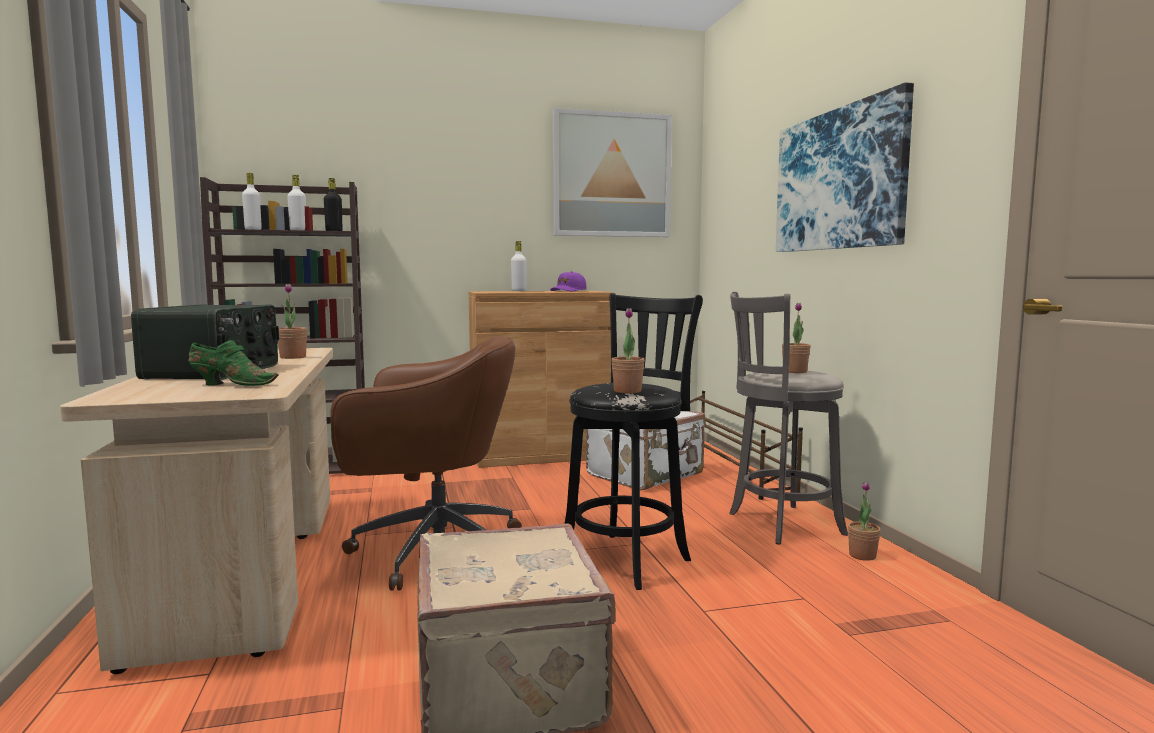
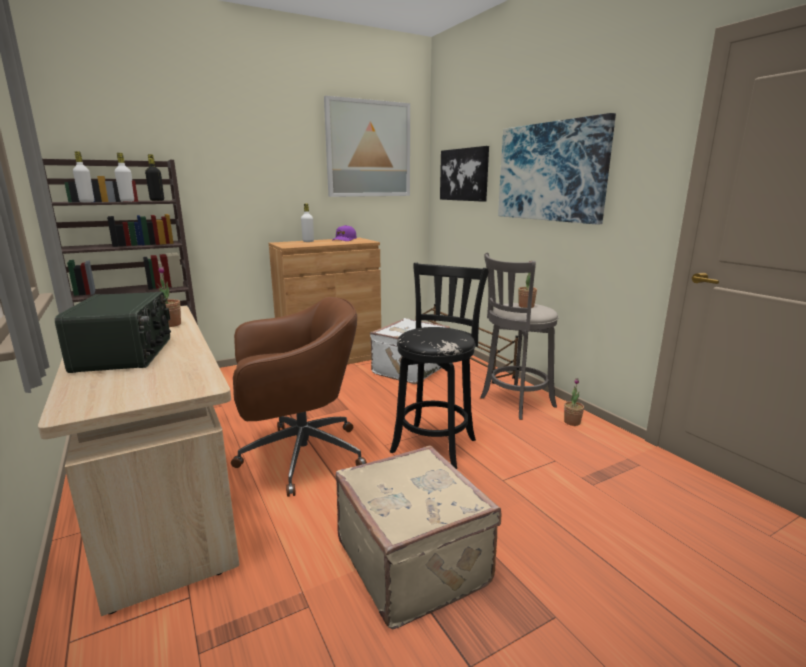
camera: 15 degrees left, 10 degrees up
green shoe [188,340,278,386] -> none
potted plant [611,308,645,394] -> none
none -> picture [440,146,489,202]

